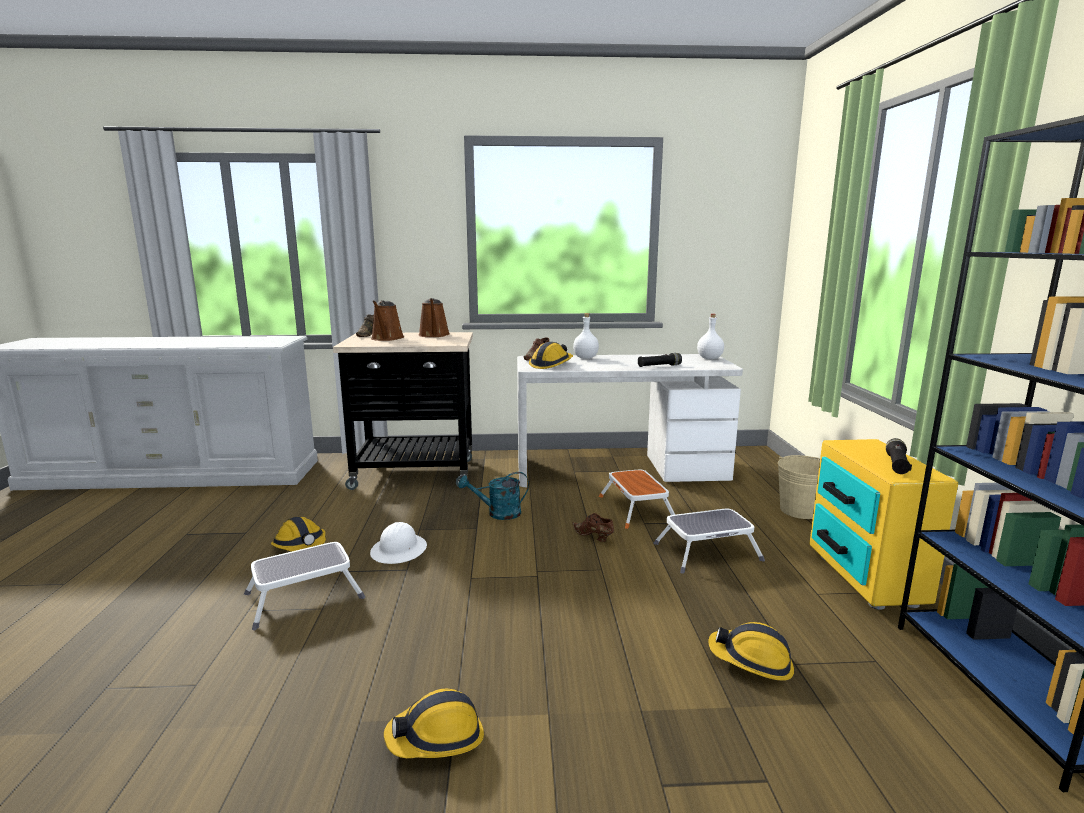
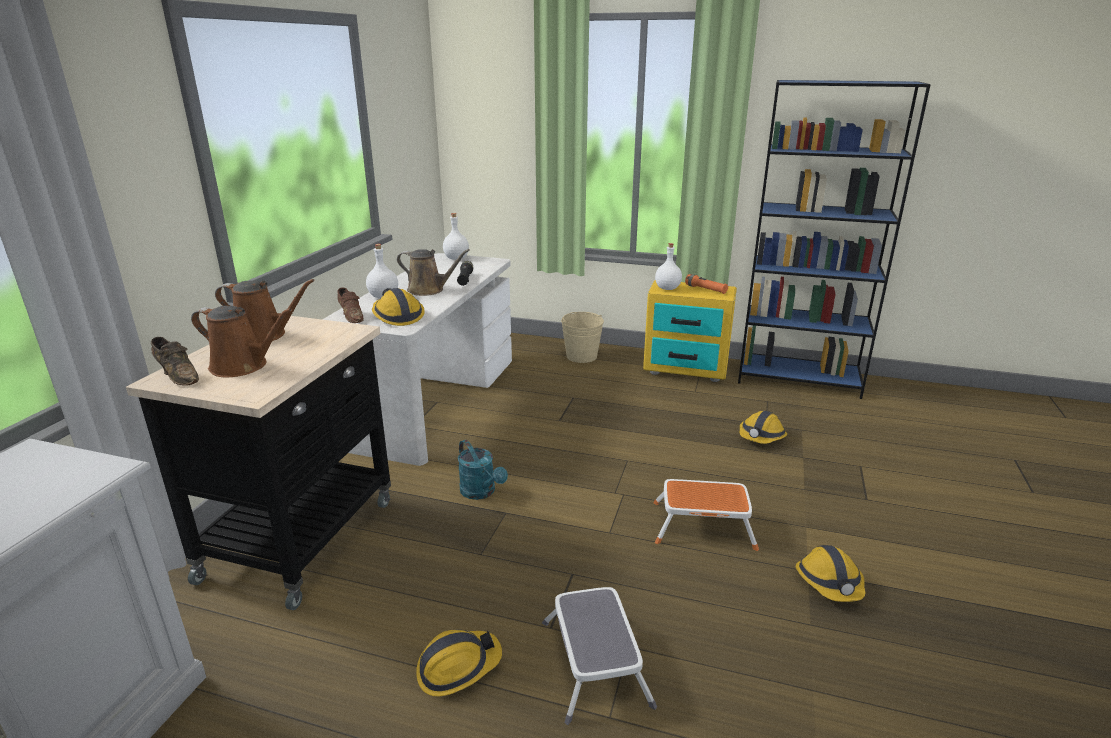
camera: 70 degrees left, 10 degrees up
white hard hat [370,522,427,564] -> none
turquoise watering can [458,472,529,520] -> turquoise watering can turned 45 degrees counterclockwise [458,440,508,500]
brown shoe [572,513,614,542] -> none
orange step ladder [599,470,675,529] -> orange step ladder moved to [653,479,759,551]
grey step ladder [653,509,765,574] -> none
black flashlight [886,438,912,474] -> orange flashlight [685,274,728,294]
none -> brown watering can [397,249,470,296]
none -> white bottle [655,243,682,290]

